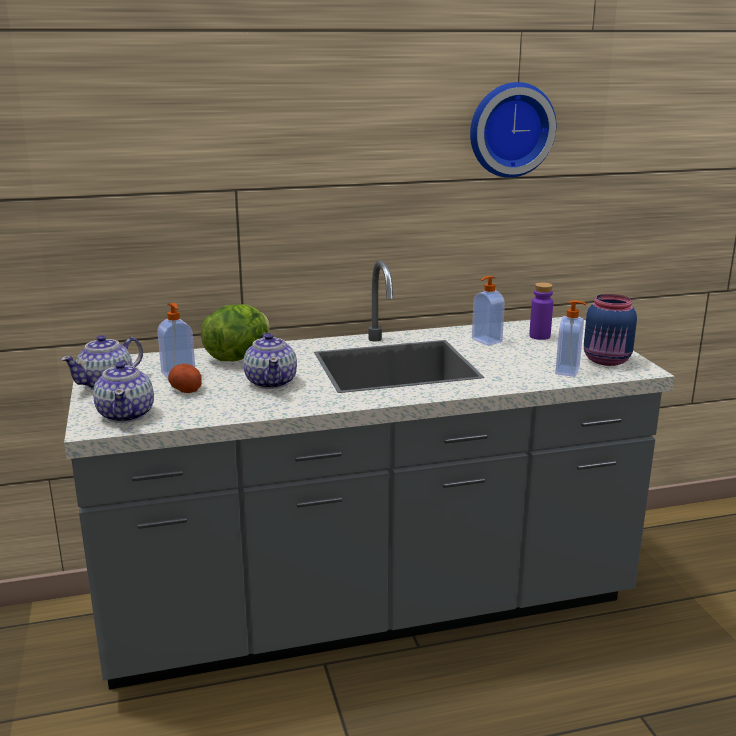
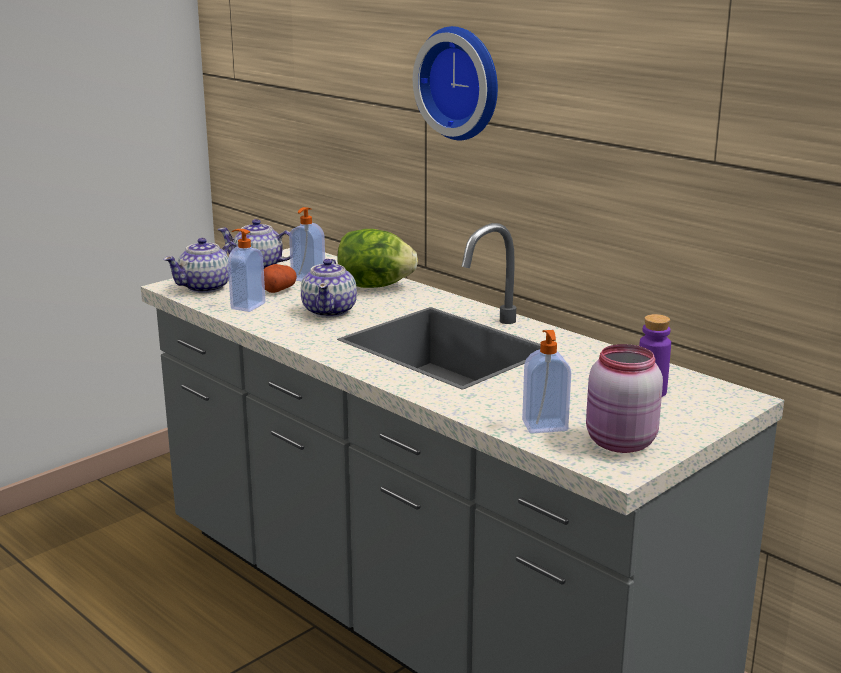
camera: 60 degrees right, 0 degrees up
teapot [243,333,297,389] -> teapot turned 45 degrees counterclockwise [301,259,357,318]
wall clock [470,82,556,178] -> wall clock moved to [413,26,498,140]
soap dispenser [472,276,505,346] -> soap dispenser moved to [228,229,265,312]
blue jar [584,294,637,366] -> pink jar [586,344,663,453]

